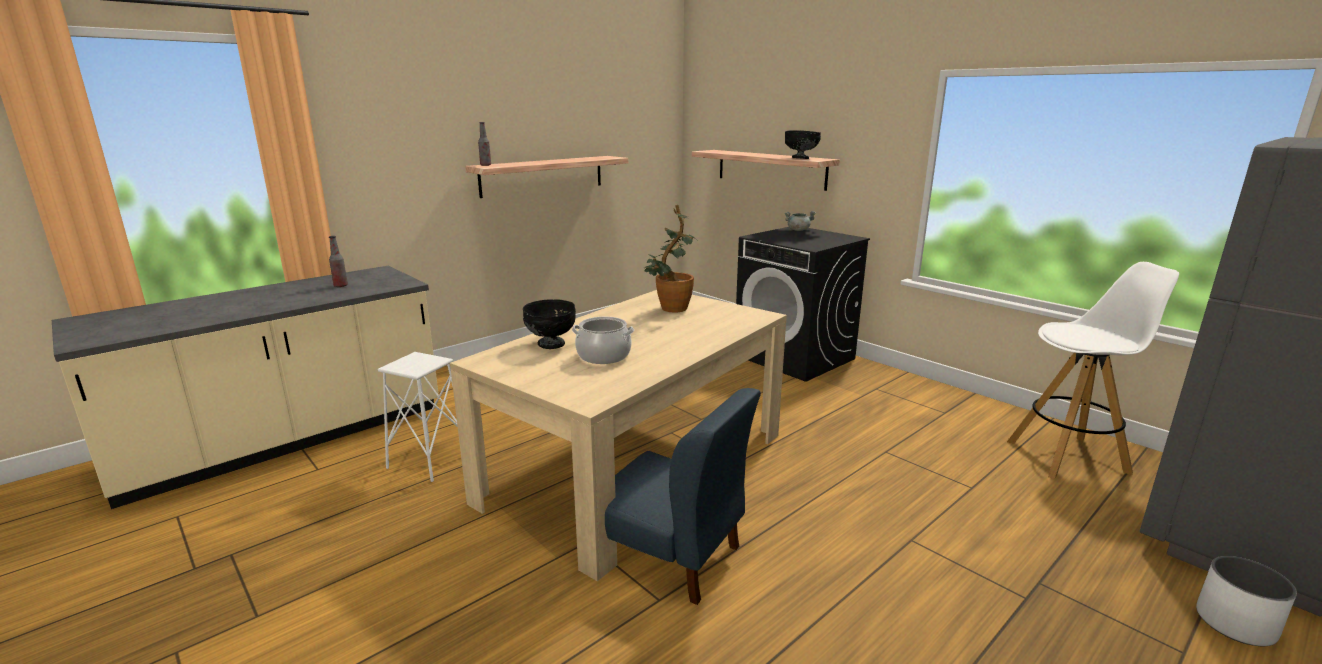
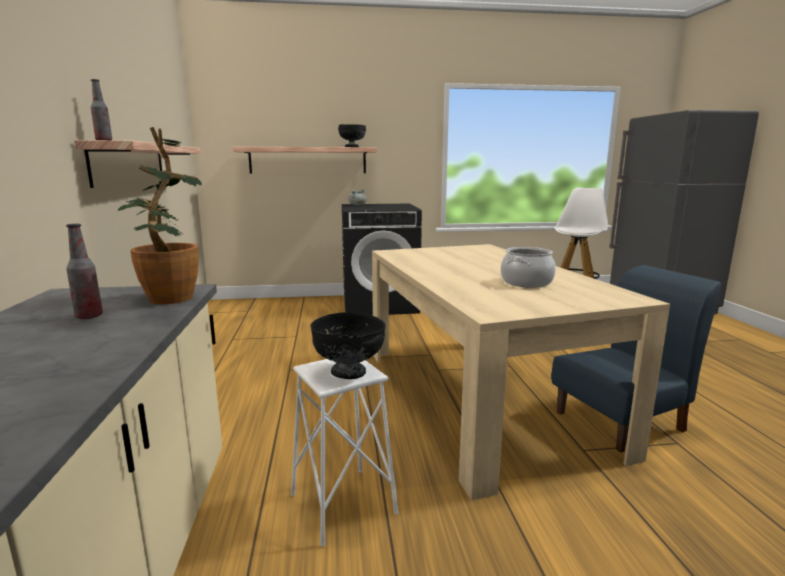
camera: 55 degrees left, 5 degrees down
black bowl [523,299,576,349] -> black bowl moved to [310,312,386,379]
potted plant [643,205,697,312] -> potted plant moved to [118,127,202,304]
white planter [1196,556,1297,646] -> none

